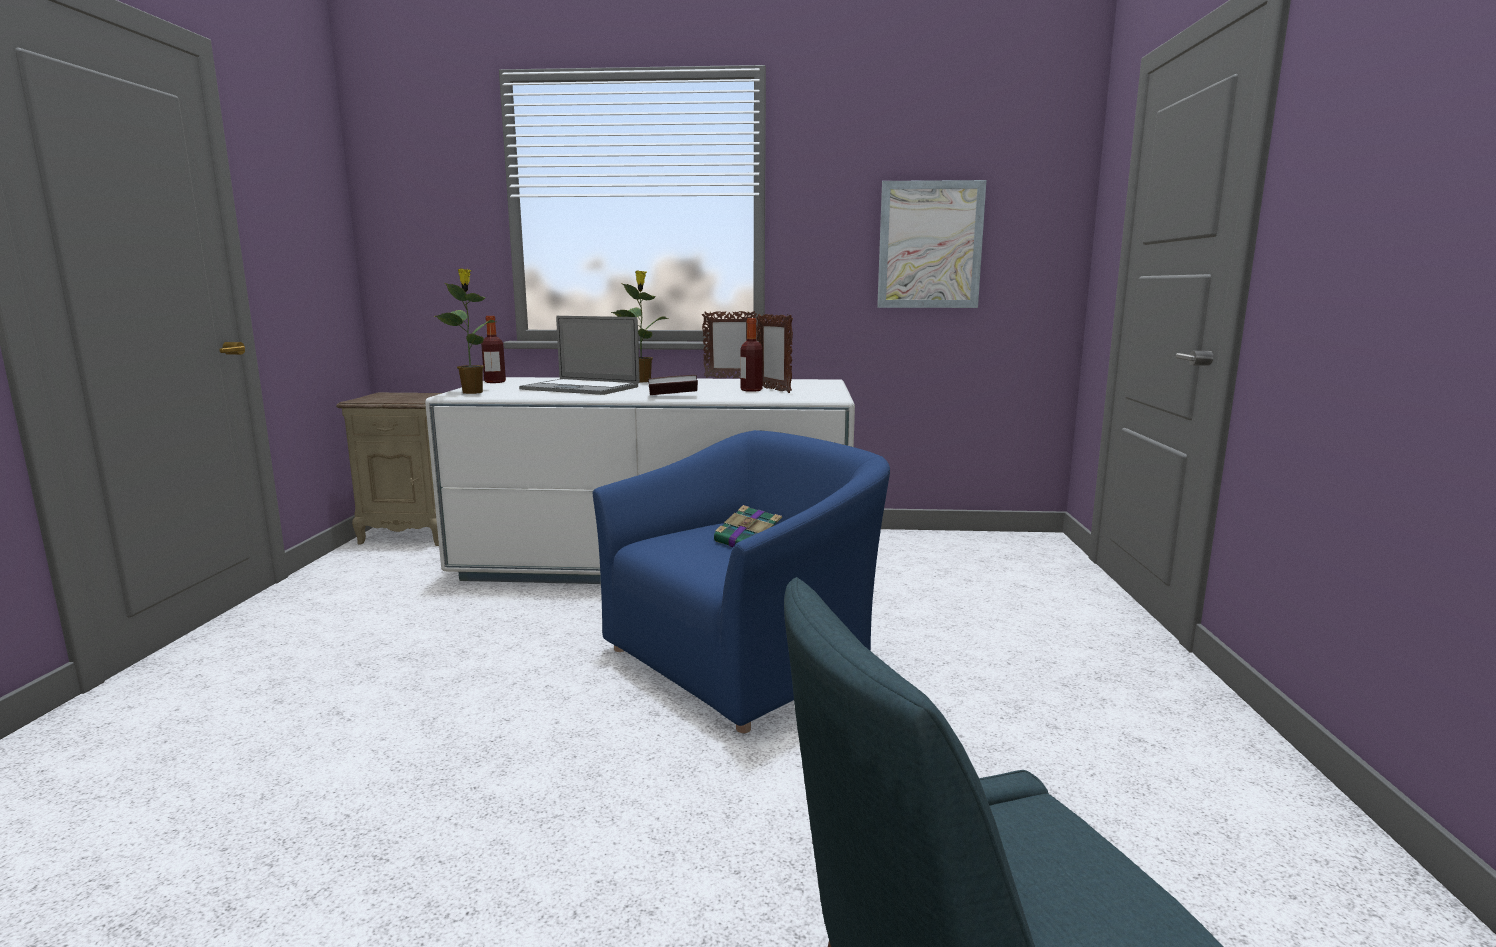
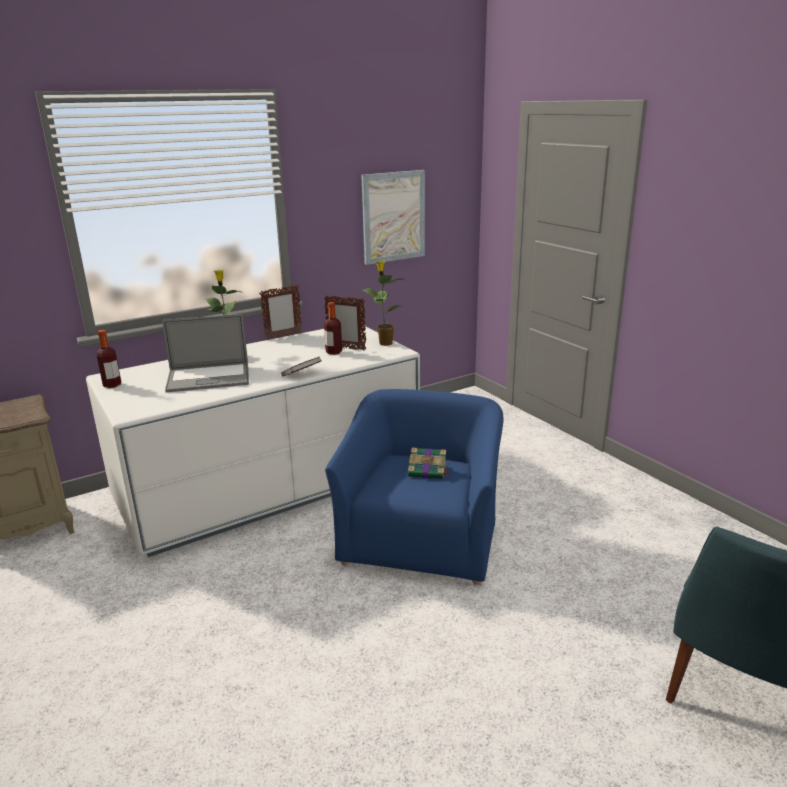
camera: 35 degrees left, 10 degrees up
potted plant [435,268,496,394] -> potted plant moved to [363,260,408,346]

